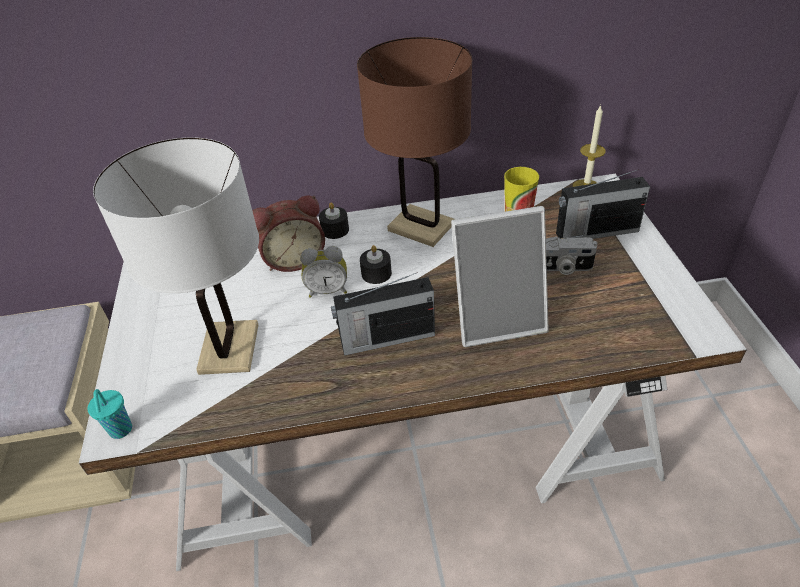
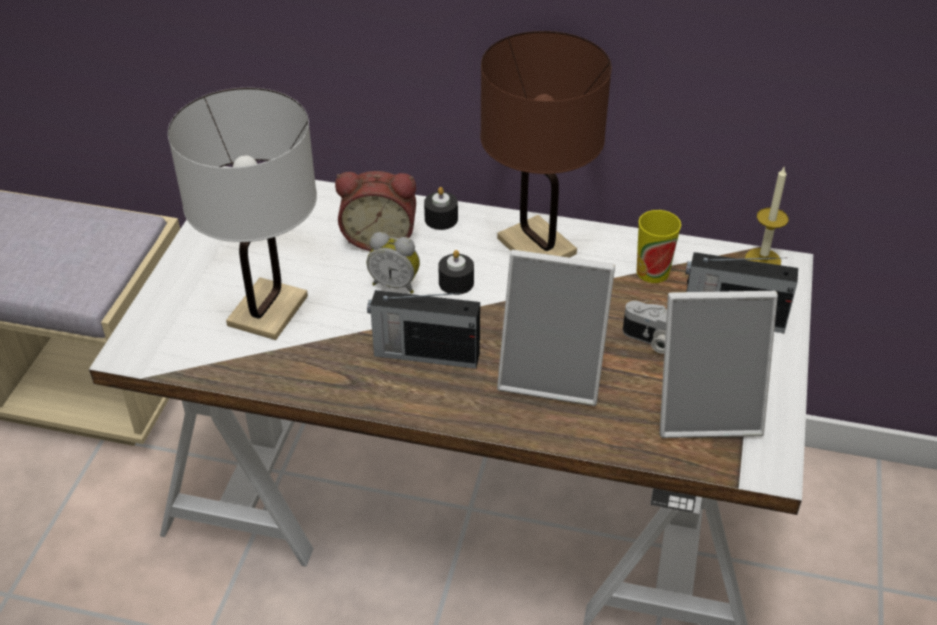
camera: 20 degrees right, 0 degrees up
turquoise cup [87,389,132,439] -> none
none -> picture frame [660,291,778,438]

